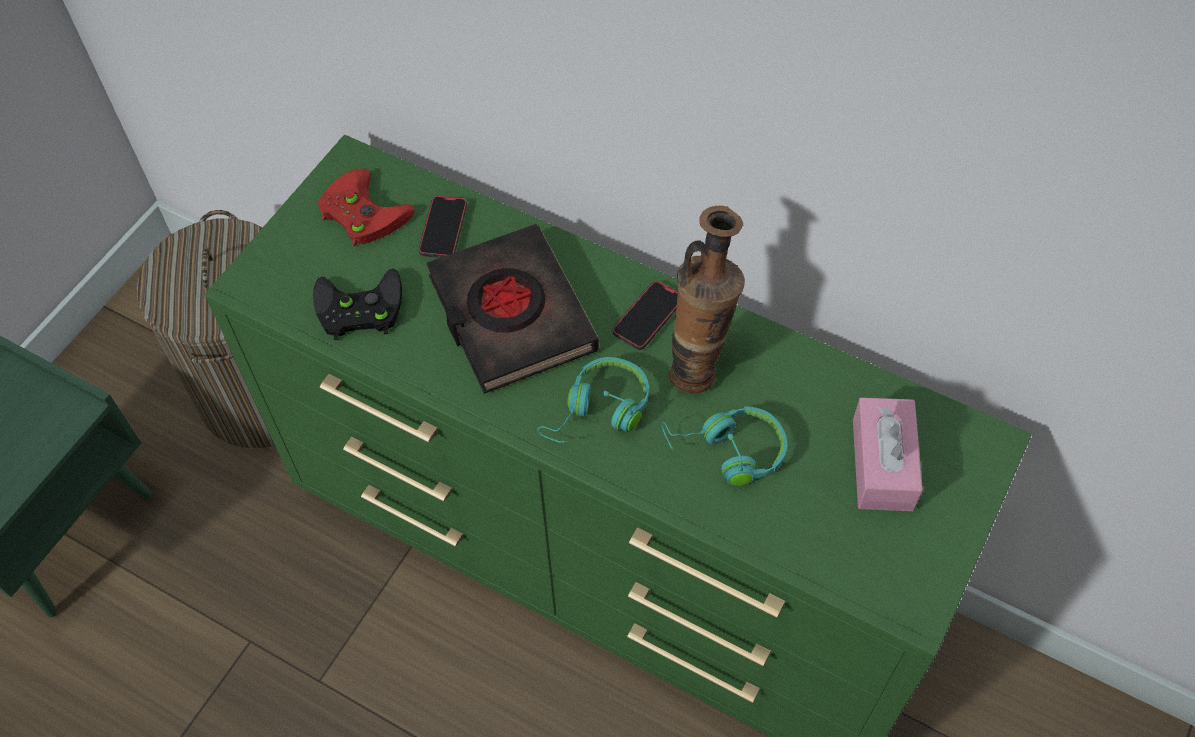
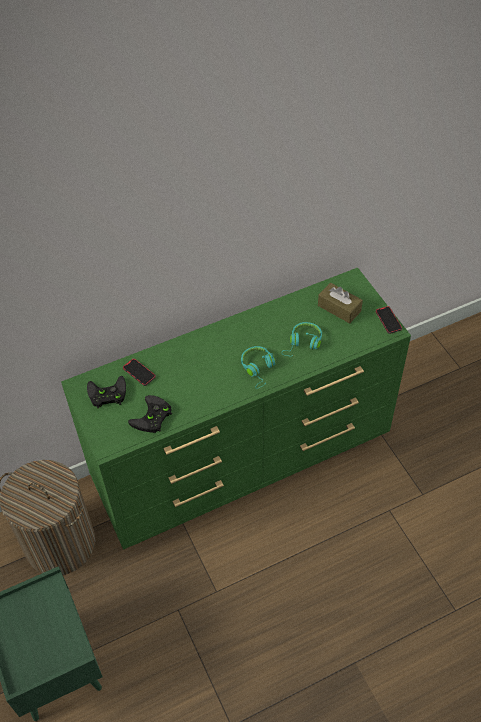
camera: 55 degrees left, 5 degrees down
red game controller [317,168,414,246] -> black game controller [87,376,126,409]
black book [426,224,599,394] -> none
phone [613,281,678,350] -> phone moved to [376,306,402,334]
vase [669,206,745,393] -> none
pink tissue box [853,397,923,511] -> brown tissue box [318,283,363,324]

